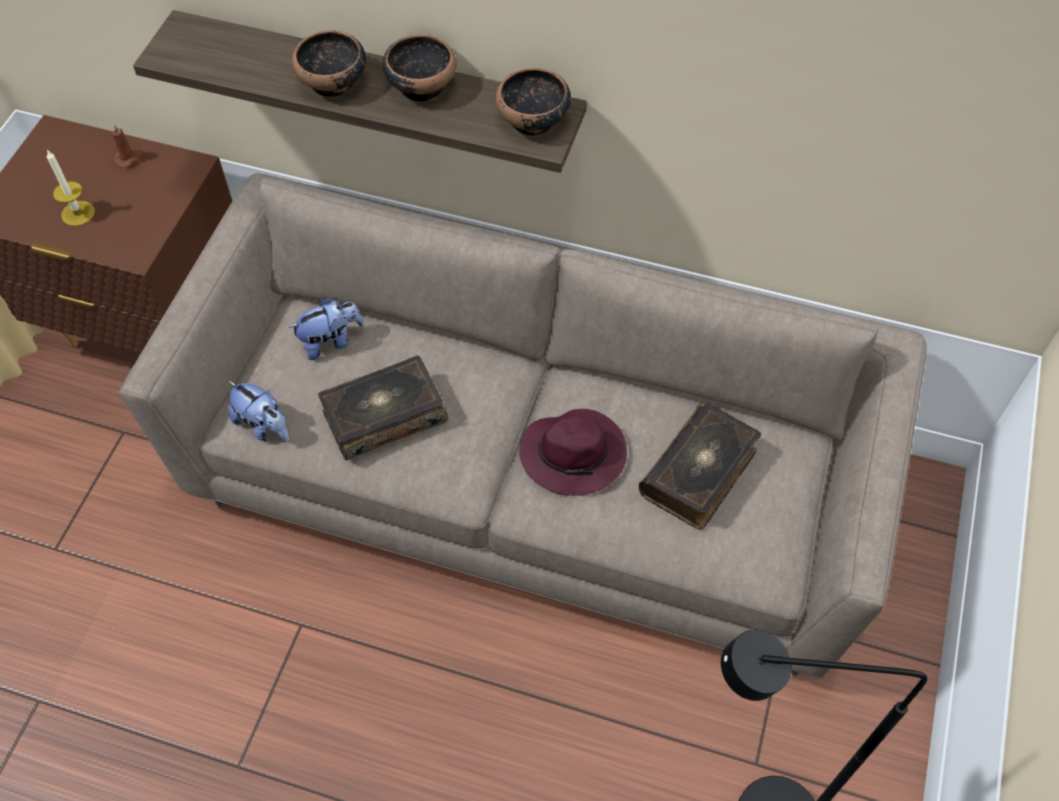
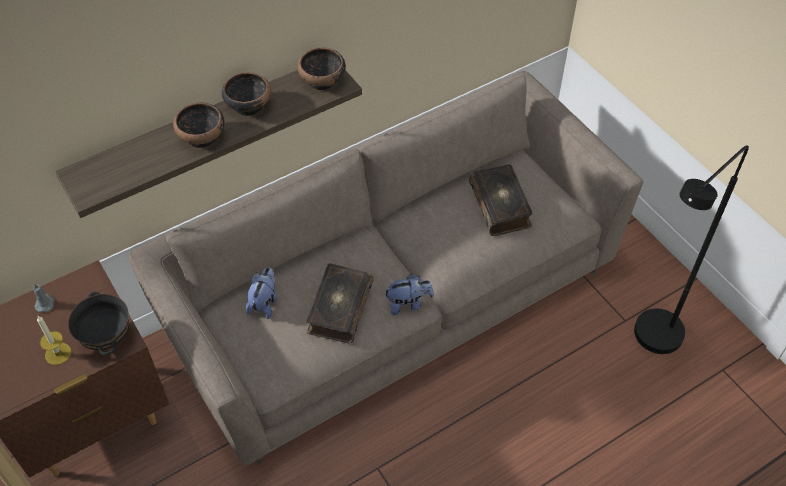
camera: 50 degrees left, 5 degrees down
brown candle [113,124,143,168] -> grey candle [33,283,54,312]
plush toy [228,381,289,442] -> plush toy moved to [384,274,434,315]
purple hat [519,409,627,496] -> none
none -> black bowl [68,292,129,355]

